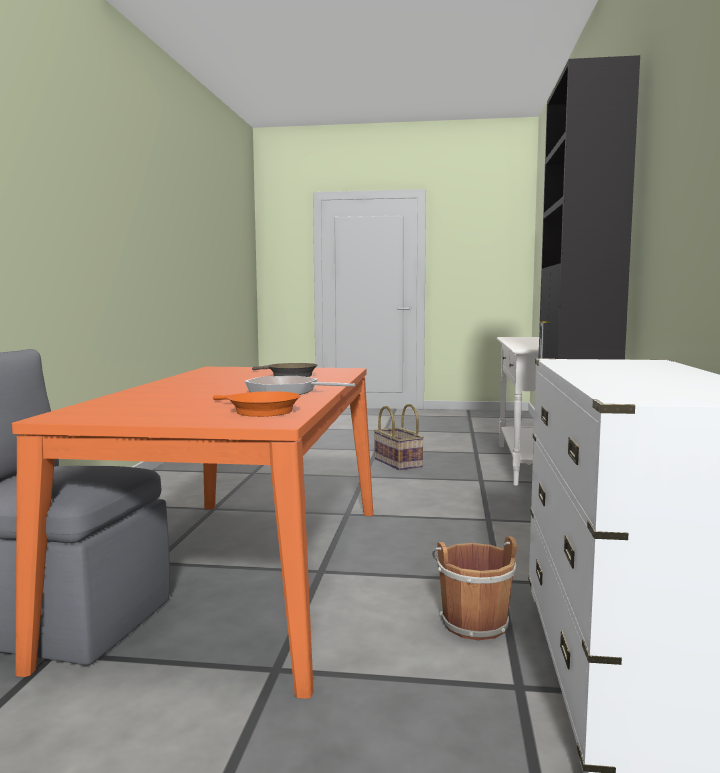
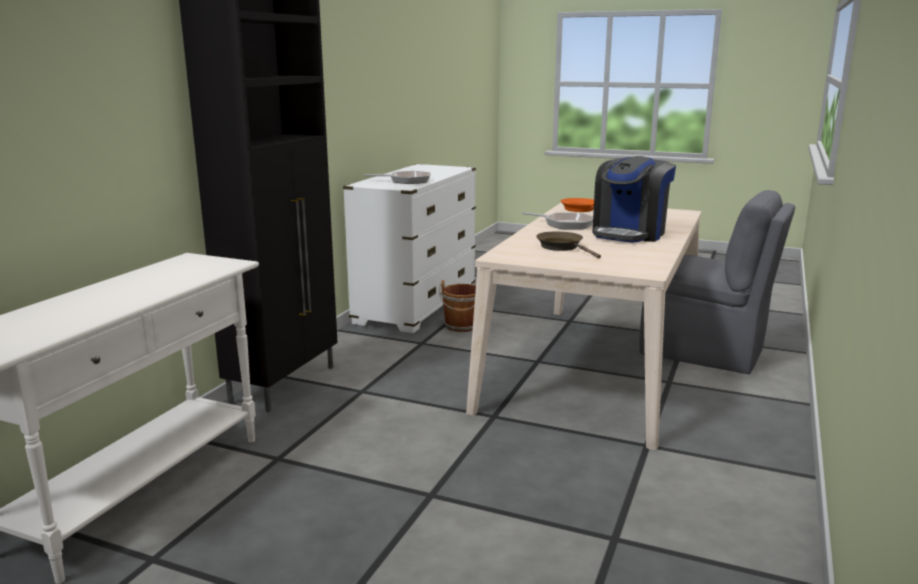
camera: 165 degrees left, 10 degrees up
orange dining table [12,367,373,699] -> beige dining table [466,202,702,450]
basket [374,404,424,470] -> none
none -> frying pan [364,171,431,184]
none -> coffee machine [592,156,676,243]

